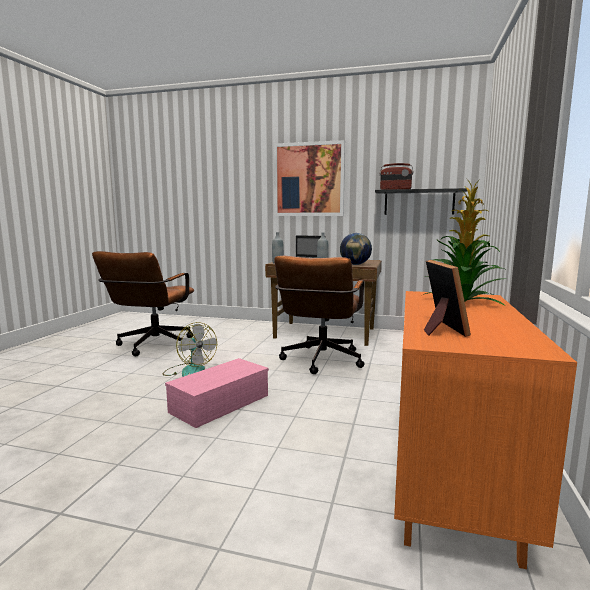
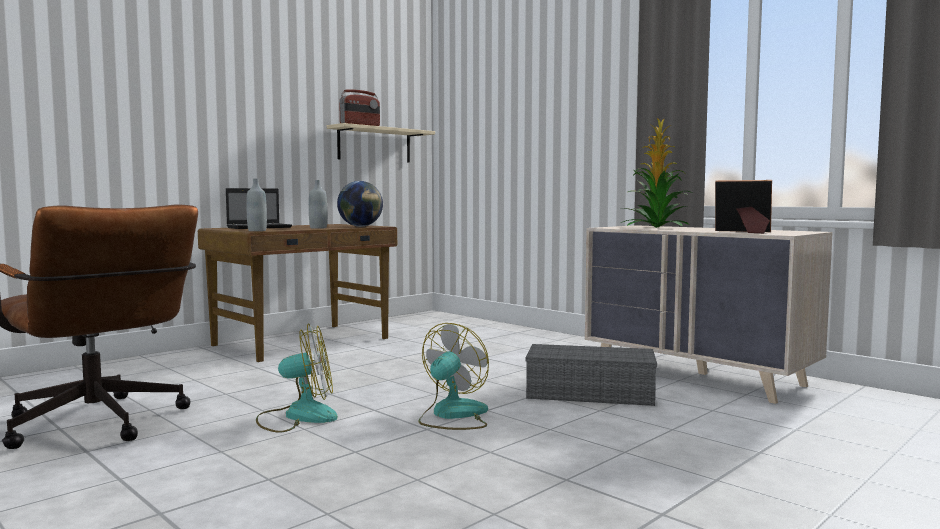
camera: 60 degrees left, 5 degrees down
pink storage box [165,358,269,428] -> fan [418,323,489,430]
picture [274,140,345,216] -> none
brown office chair [274,256,365,374] -> none
black shelf [375,188,467,215] -> beige shelf [327,123,435,163]
orange dresser [394,291,577,569] -> beige dresser [585,225,833,404]
none -> grey storage box [525,344,657,406]

